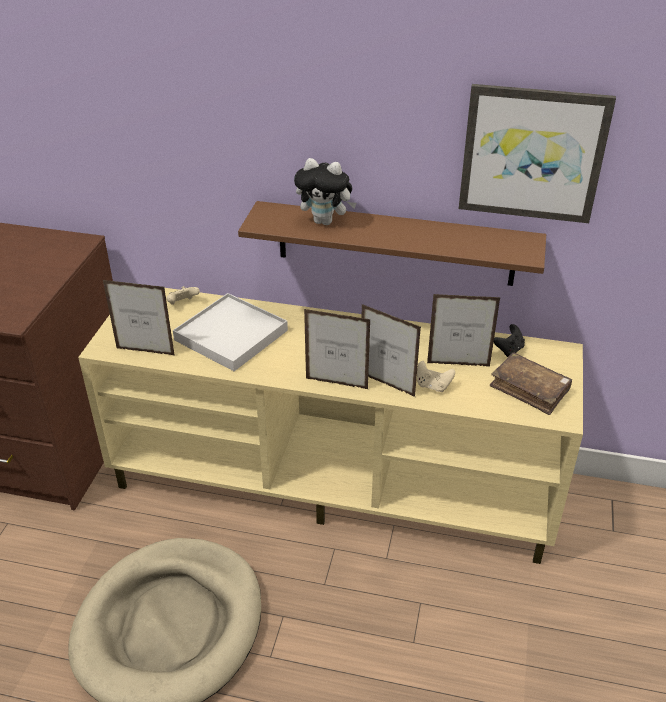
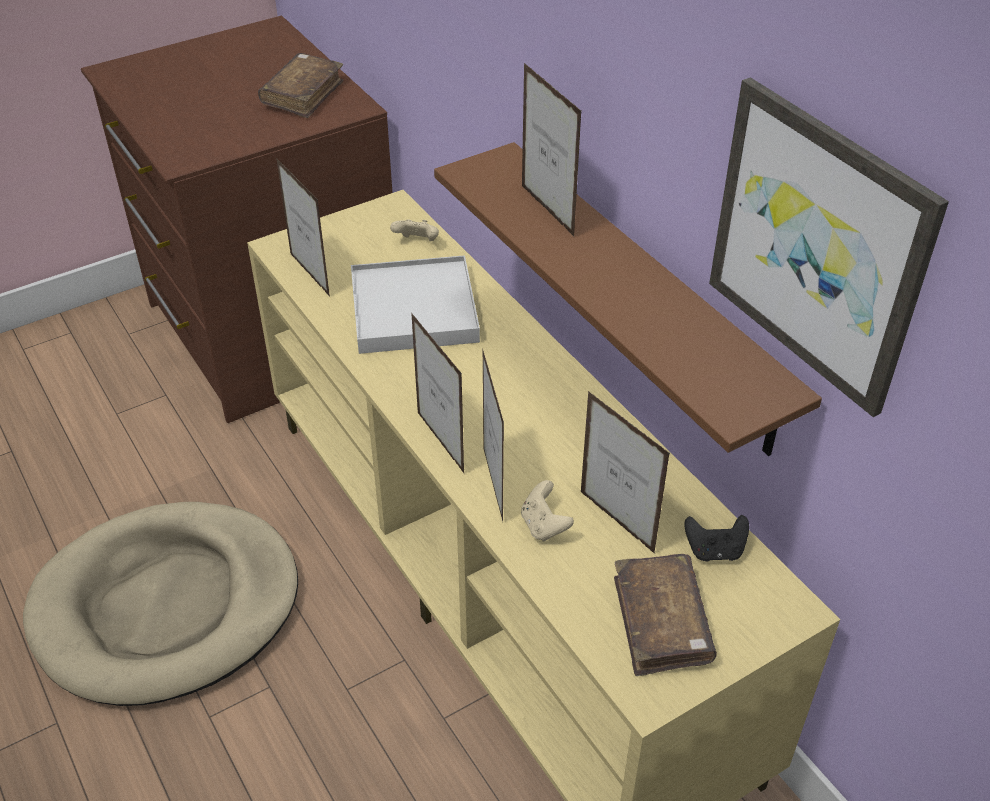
camera: 45 degrees right, 5 degrees up
plush toy [294,158,357,225] -> picture frame [522,63,582,237]
none -> brown book [258,53,343,118]

